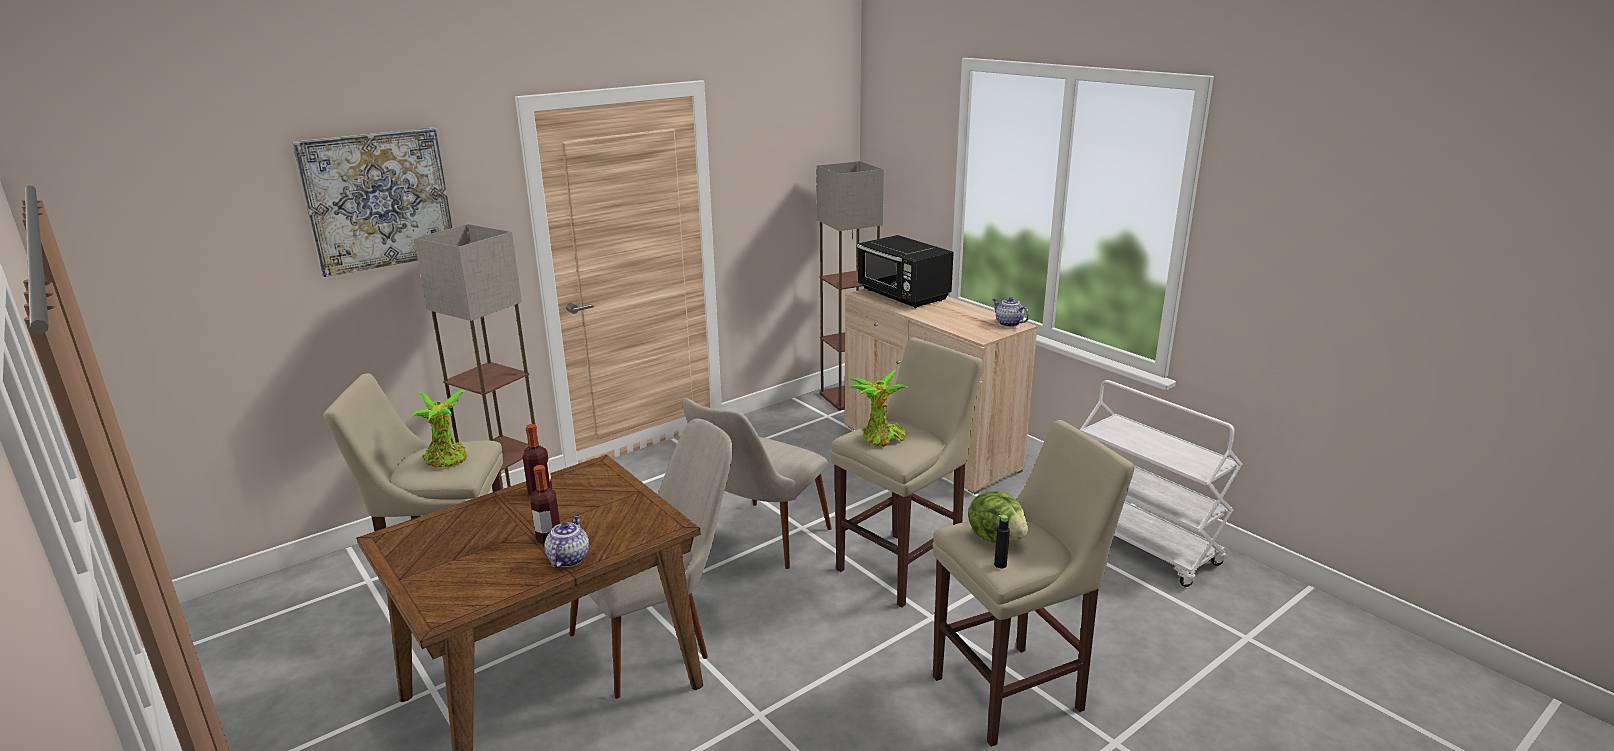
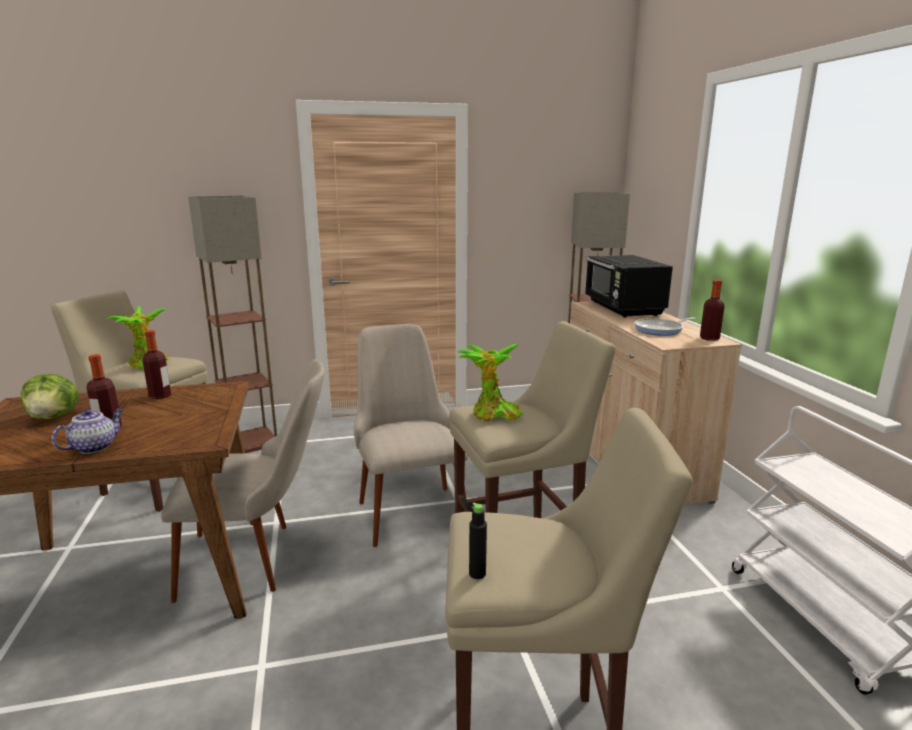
camera: 25 degrees right, 5 degrees down
picture [292,128,452,277] -> none
beige chair [682,398,832,569] -> beige chair turned 105 degrees clockwise [354,324,468,547]
lettuce [968,492,1028,543] -> lettuce moved to [21,374,79,420]
teapot [992,297,1029,327] -> bottle [700,280,725,341]
none -> frying pan [634,317,696,336]

